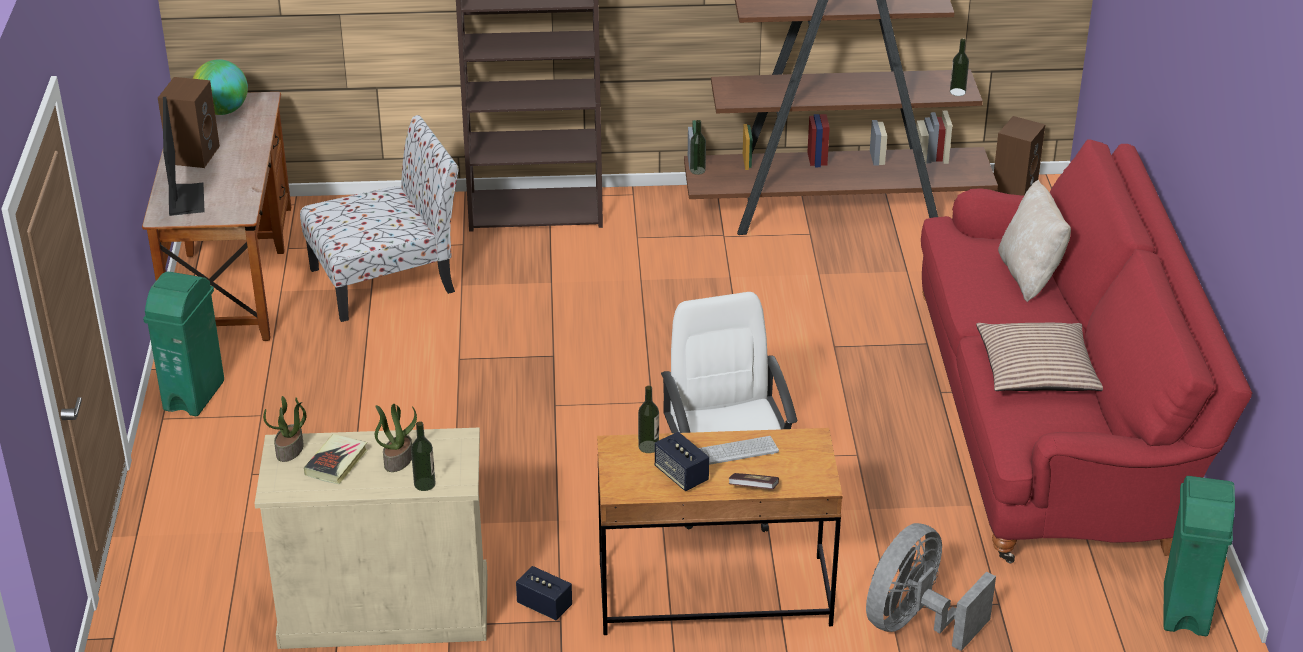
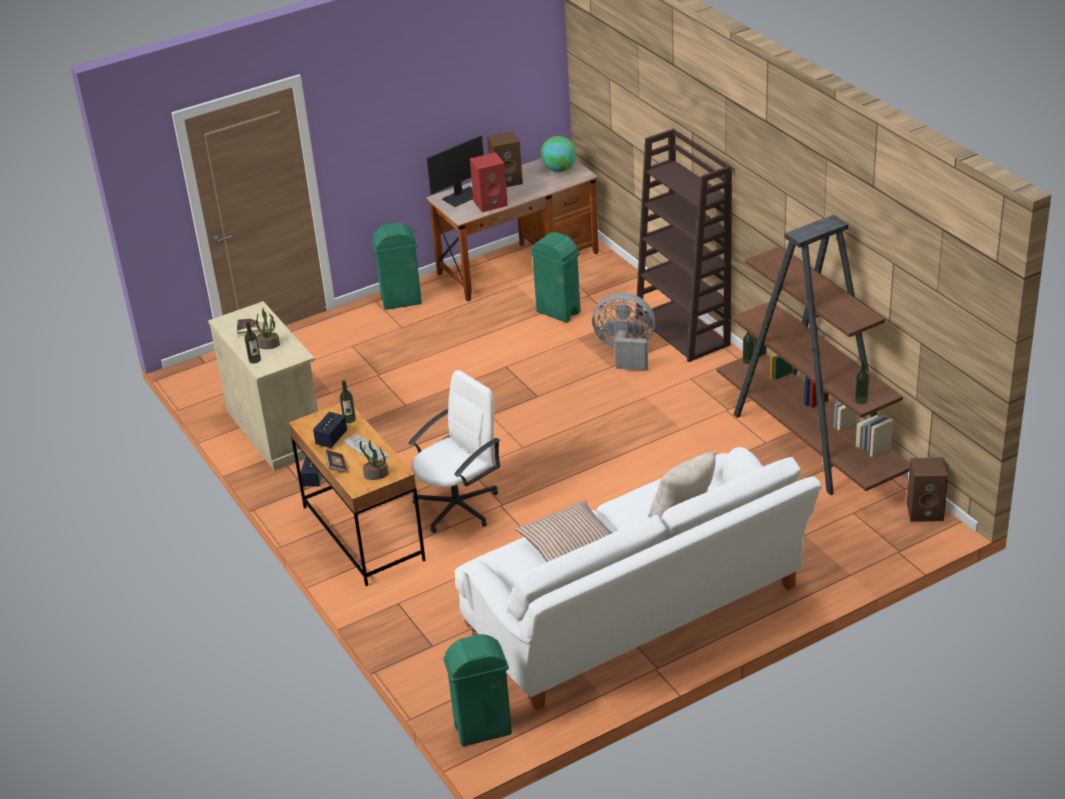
camera: 65 degrees right, 0 degrees up
potted plant [263,396,306,462] -> potted plant moved to [360,440,389,480]
chair [300,115,459,322] -> green trash can [530,232,580,323]
grey fan [866,523,996,651] -> grey fan moved to [592,292,655,370]
red sofa [921,139,1253,563] -> white sofa [455,447,822,711]
none -> red speaker [470,152,508,212]

